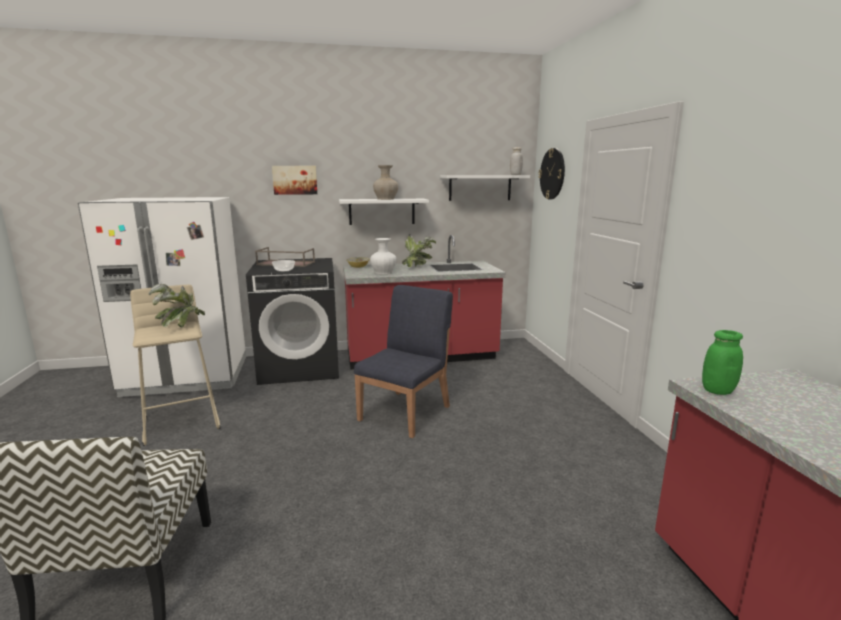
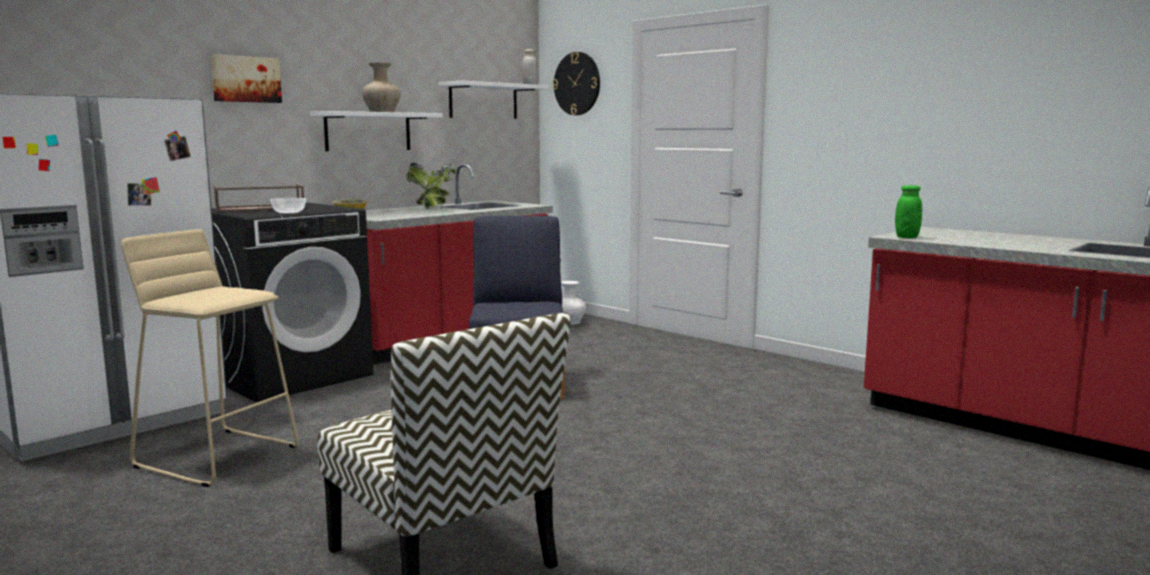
camera: 35 degrees left, 5 degrees down
potted plant [149,284,205,328] -> none
white vase [370,238,397,274] -> white vase moved to [561,281,586,325]

